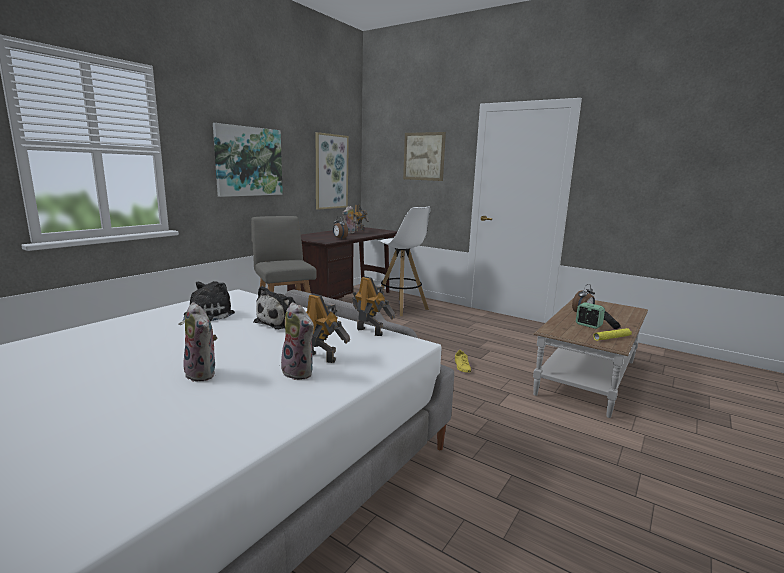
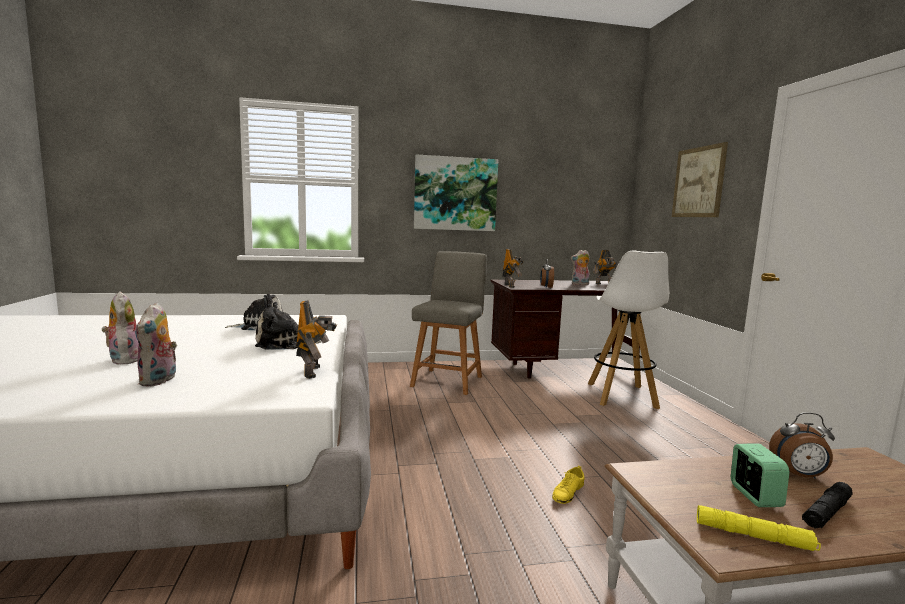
camera: 45 degrees right, 5 degrees down
plush toy [183,302,217,382] -> plush toy turned 150 degrees clockwise [102,291,139,365]
toy robot [306,294,350,363] -> toy robot moved to [502,249,523,288]
picture [316,132,349,210] -> none

